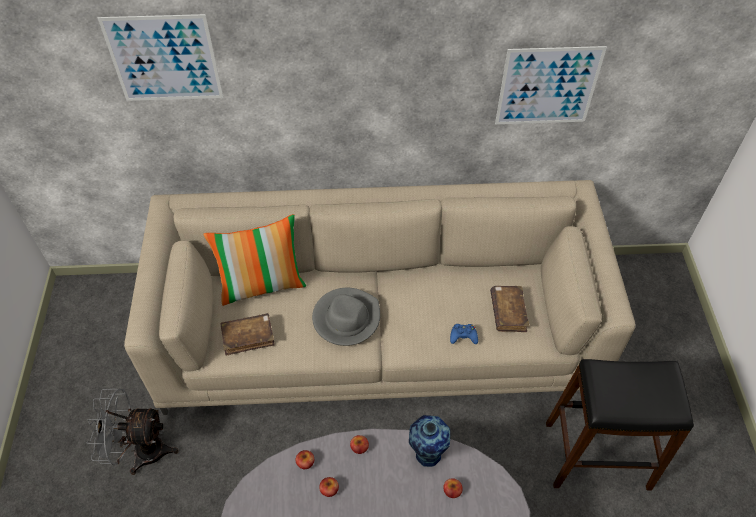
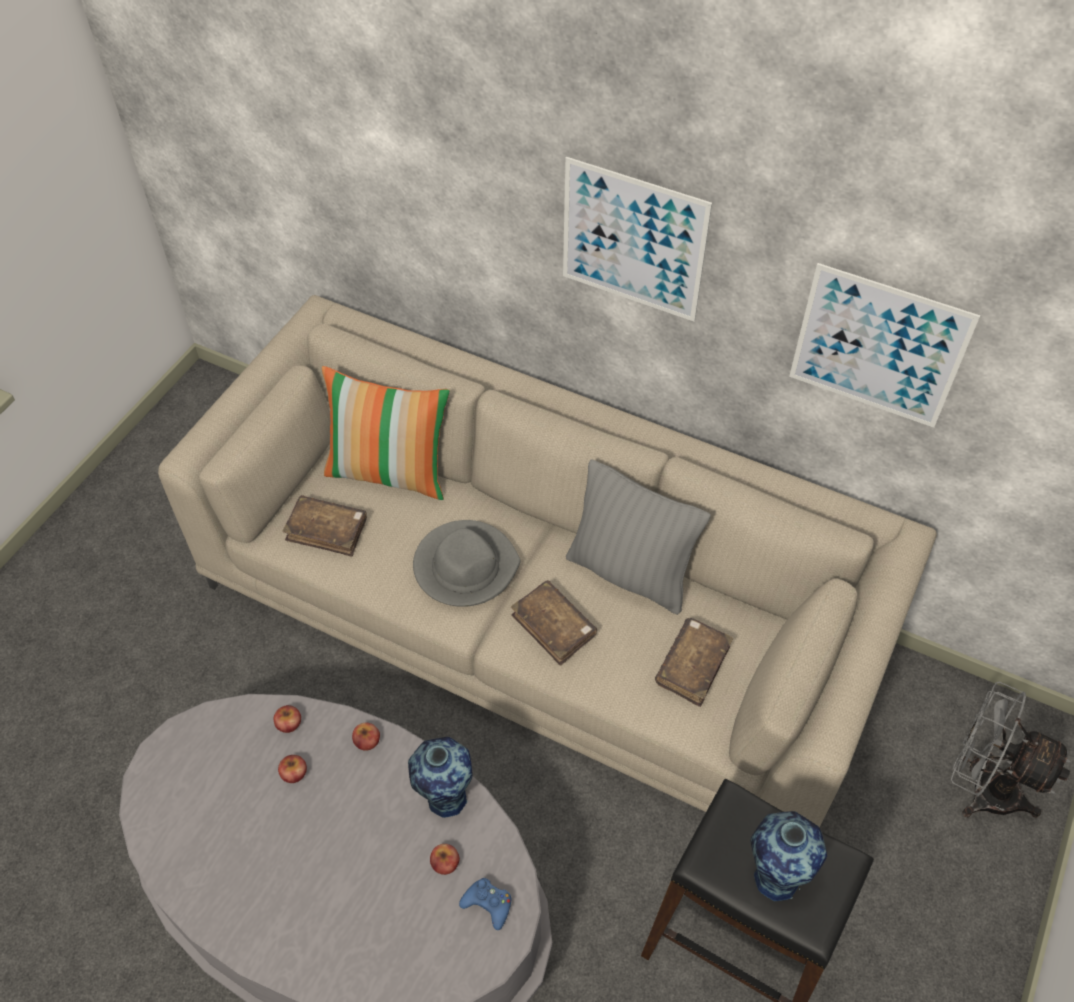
camera: 30 degrees right, 0 degrees up
grey fan [87,389,179,475] -> grey fan moved to [951,682,1071,818]
picture [98,14,223,101] -> picture moved to [563,157,712,322]
blue game controller [450,324,478,344] -> blue game controller moved to [459,878,512,930]
none -> brown book [511,580,597,666]
none -> grey pillow [566,459,711,615]
none -> vase [750,811,827,901]

